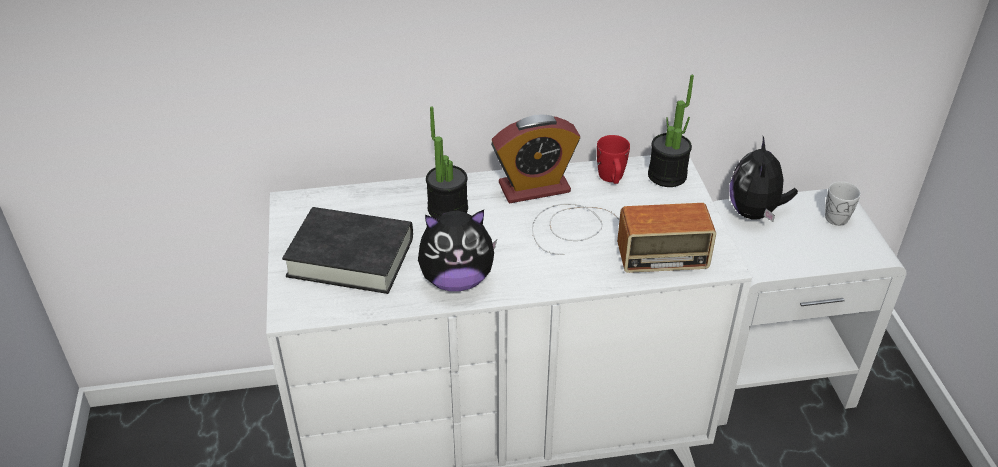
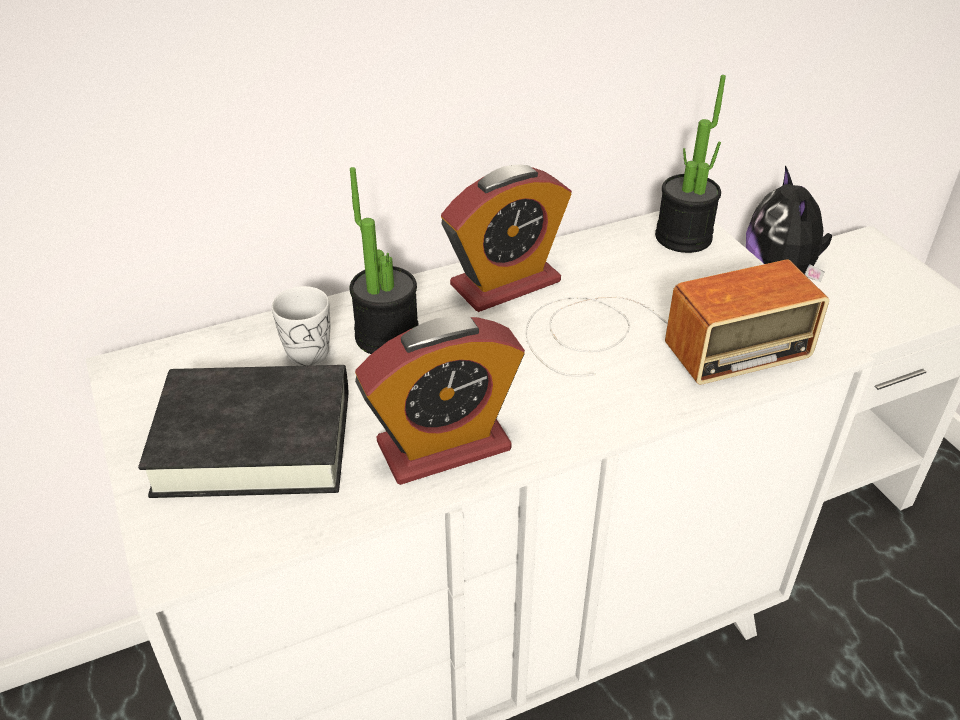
camera: 15 degrees left, 0 degrees up
plush toy [418,210,497,291] -> alarm clock [355,316,525,485]
red mug [597,135,630,184] -> none
white mug [825,181,861,226] -> white mug moved to [272,286,330,366]

